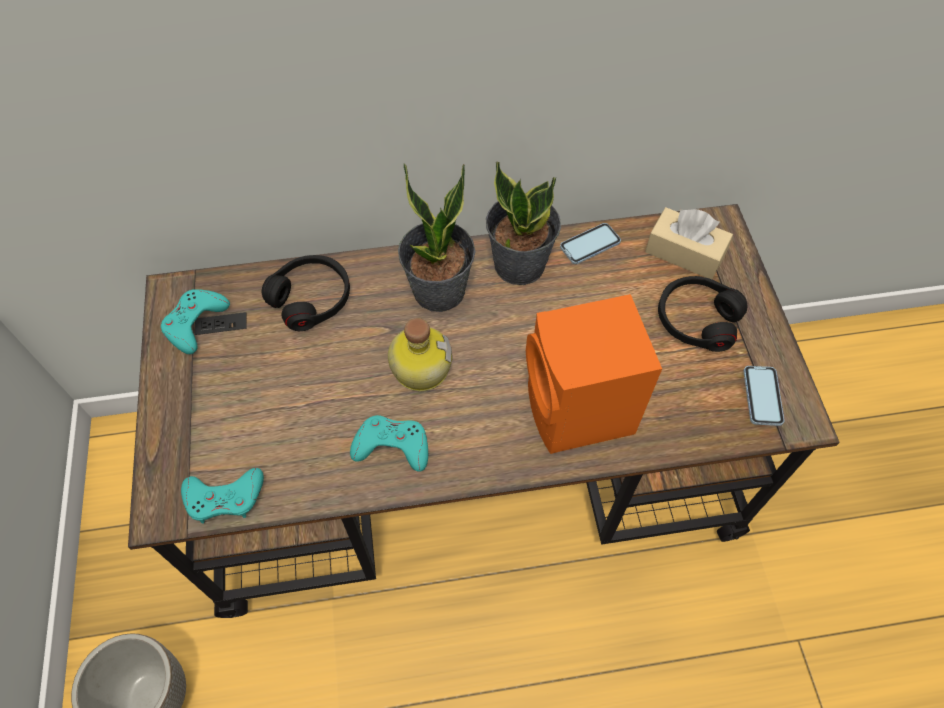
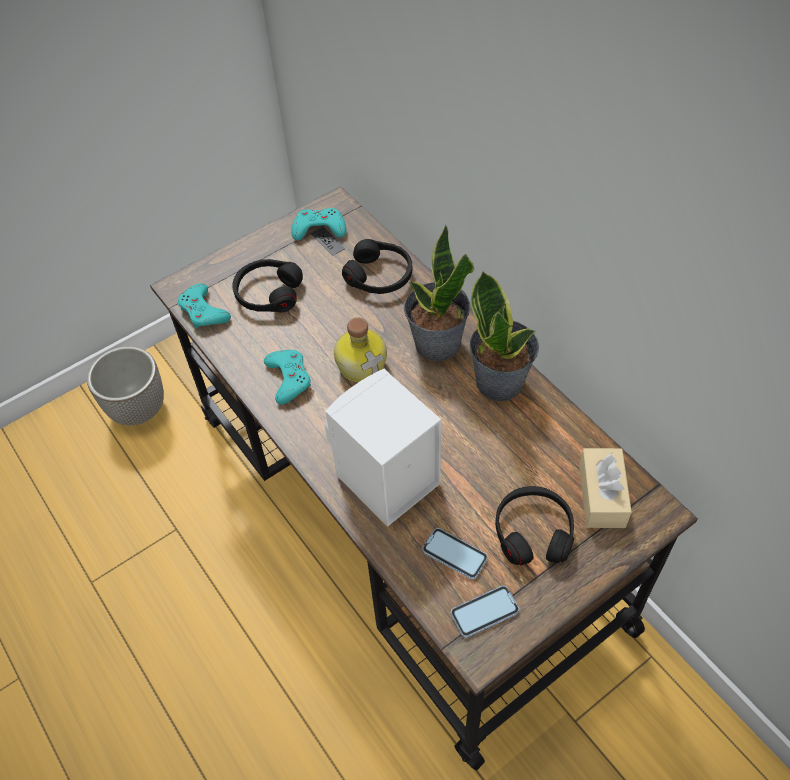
camera: 65 degrees right, 5 degrees down
orange speaker [526,294,662,454] -> white speaker [325,369,441,527]
phone [560,223,621,264] -> phone moved to [422,528,488,579]
none -> black headphones [232,259,303,312]

